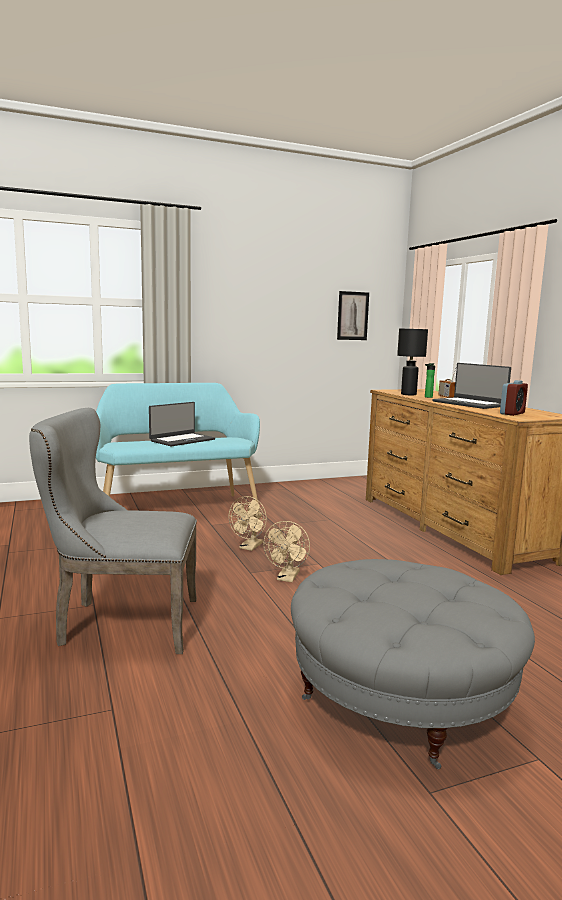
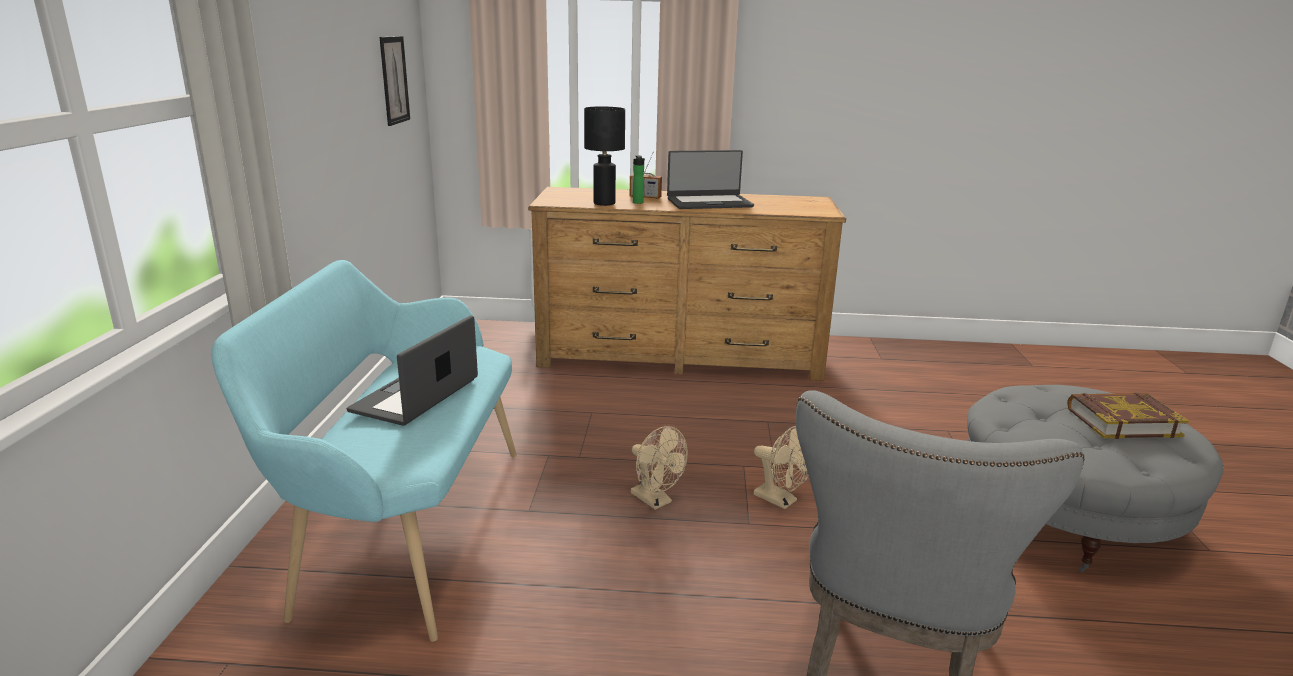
camera: 65 degrees left, 10 degrees up
laptop [149,402,215,447] -> laptop turned 135 degrees counterclockwise [346,315,478,426]
alarm clock [500,380,528,416] -> none
none -> book [1068,392,1189,439]

